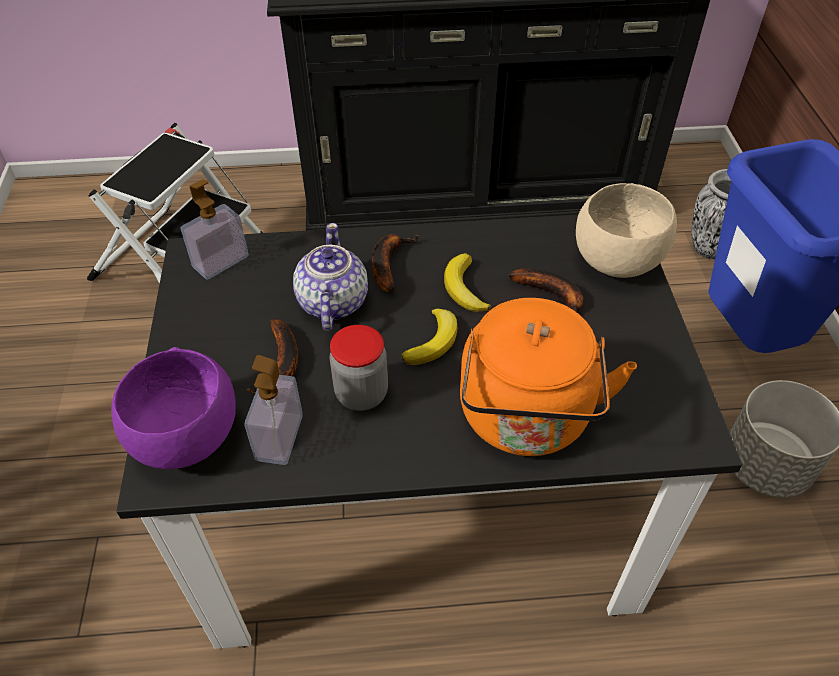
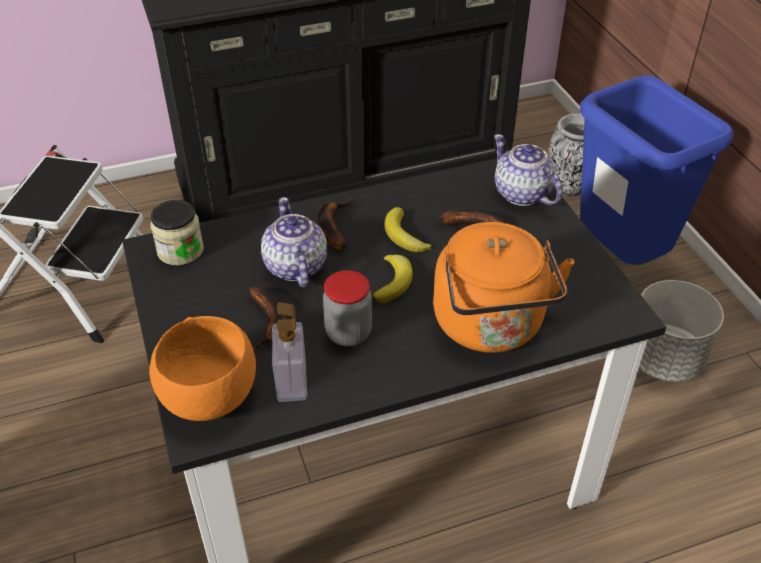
camera: 15 degrees left, 5 degrees down
purple bowl [111,347,236,469] -> orange bowl [149,316,256,421]
soap dispenser [181,179,249,280] -> jar [151,200,204,265]
beige bowl [576,183,677,278] -> teapot [494,134,563,206]

